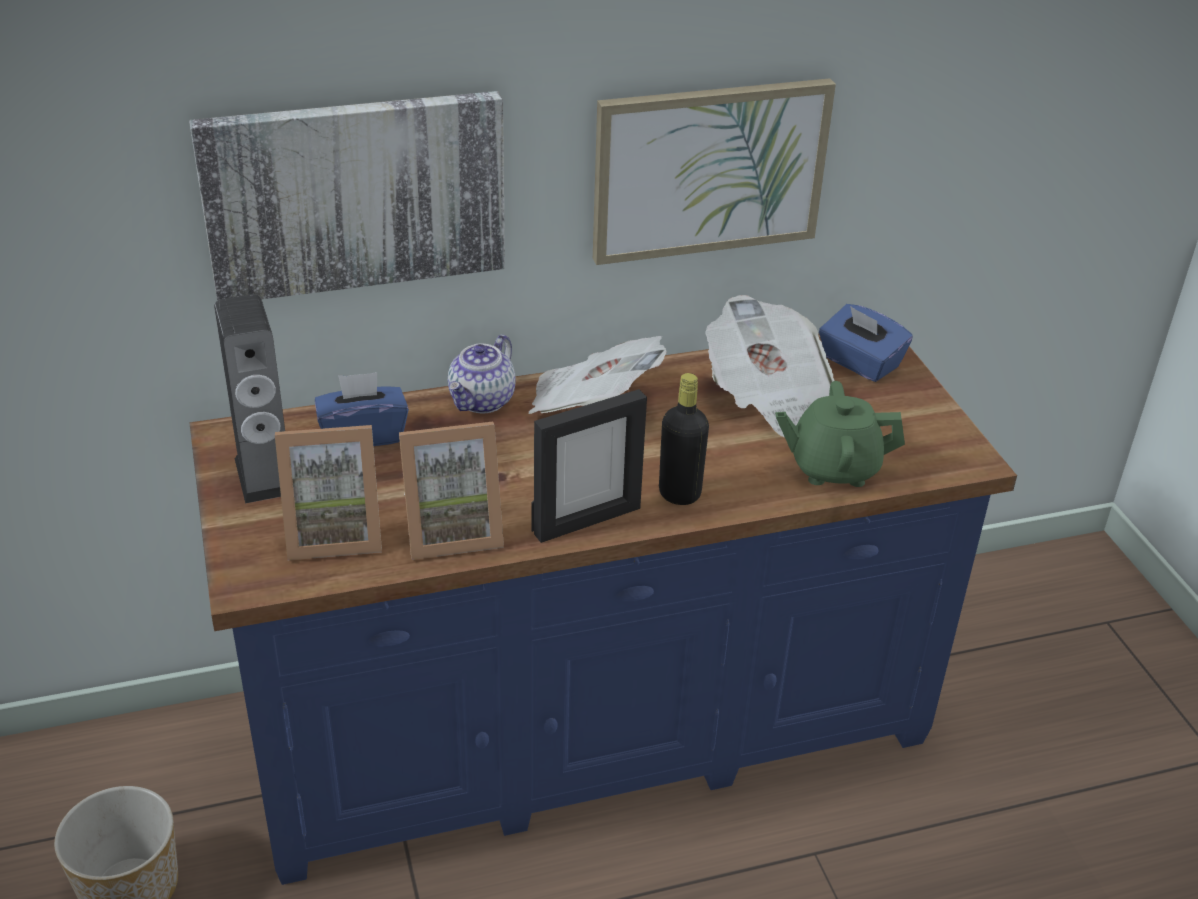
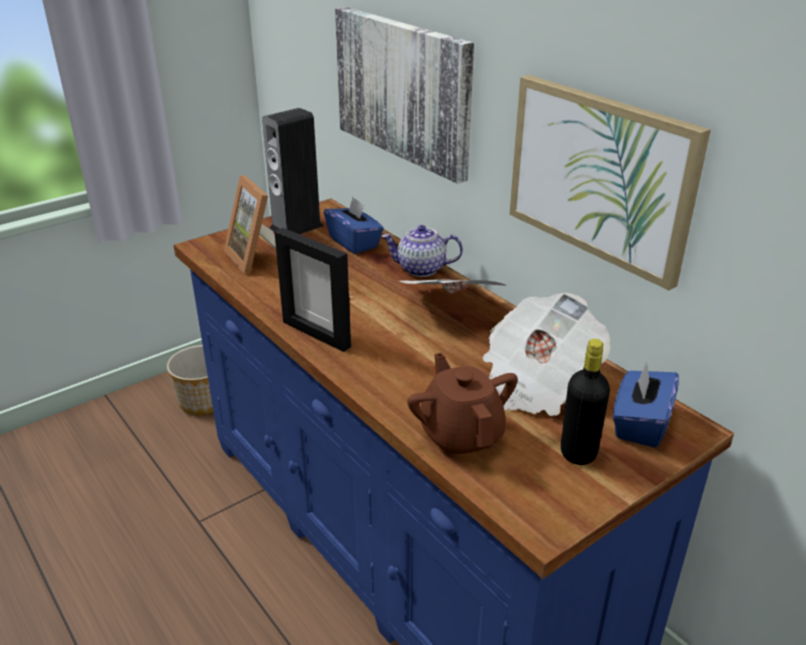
camera: 70 degrees right, 5 degrees down
picture frame [399,422,504,560] -> none
black bottle [659,373,709,505] -> black bottle moved to [561,339,610,465]
green teapot [775,381,905,487] -> brown teapot [407,353,518,457]

